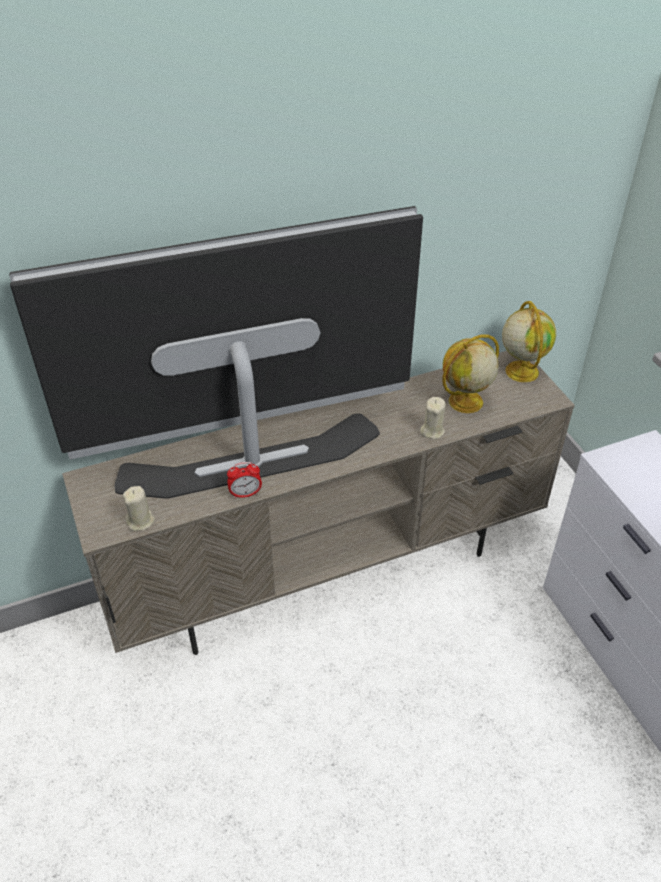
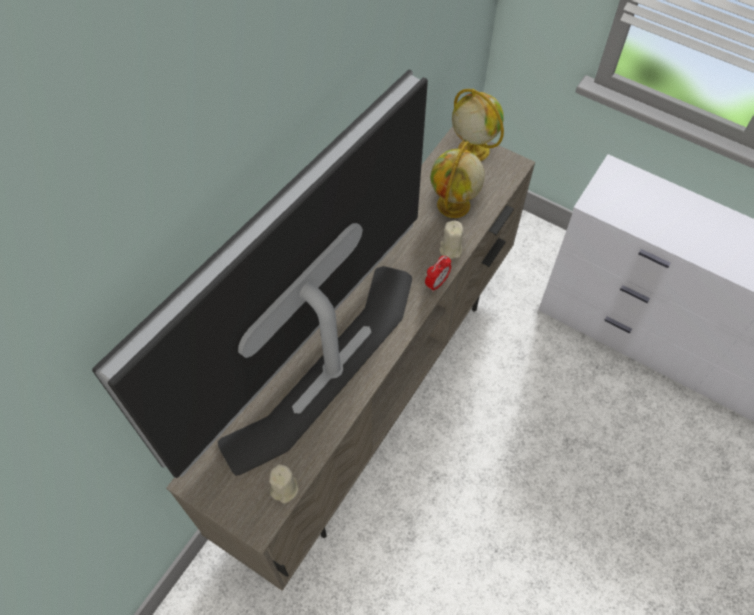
camera: 35 degrees left, 15 degrees up
alarm clock [227,462,262,499] -> alarm clock moved to [425,256,451,292]

